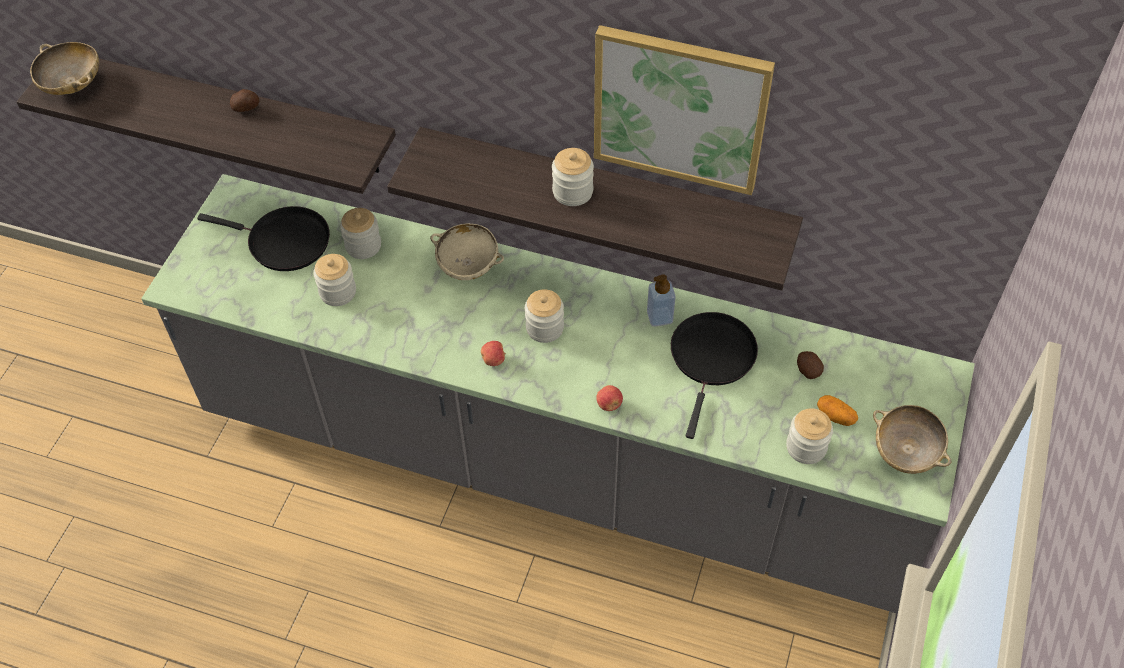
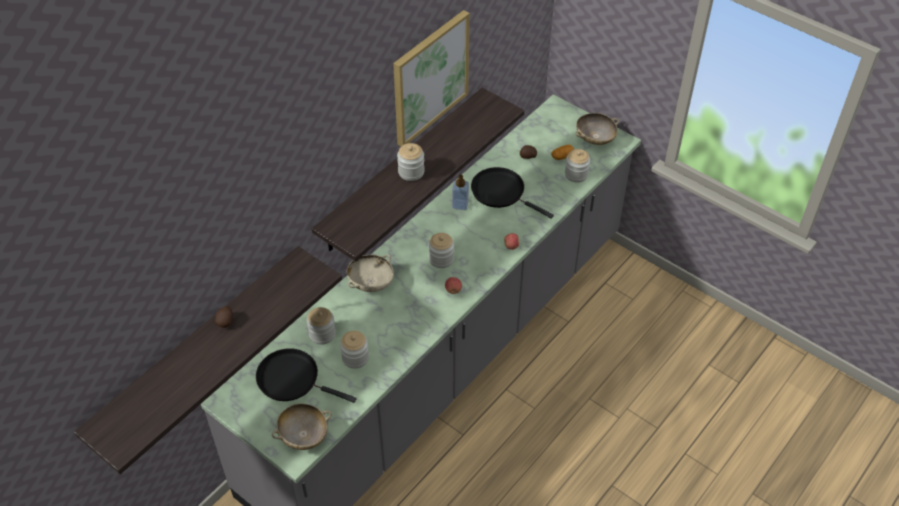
camera: 70 degrees left, 5 degrees down
beige bowl [30,42,99,95] -> beige bowl moved to [272,403,331,450]
black frying pan [197,206,330,271] -> black frying pan turned 105 degrees counterclockwise [256,348,356,403]

